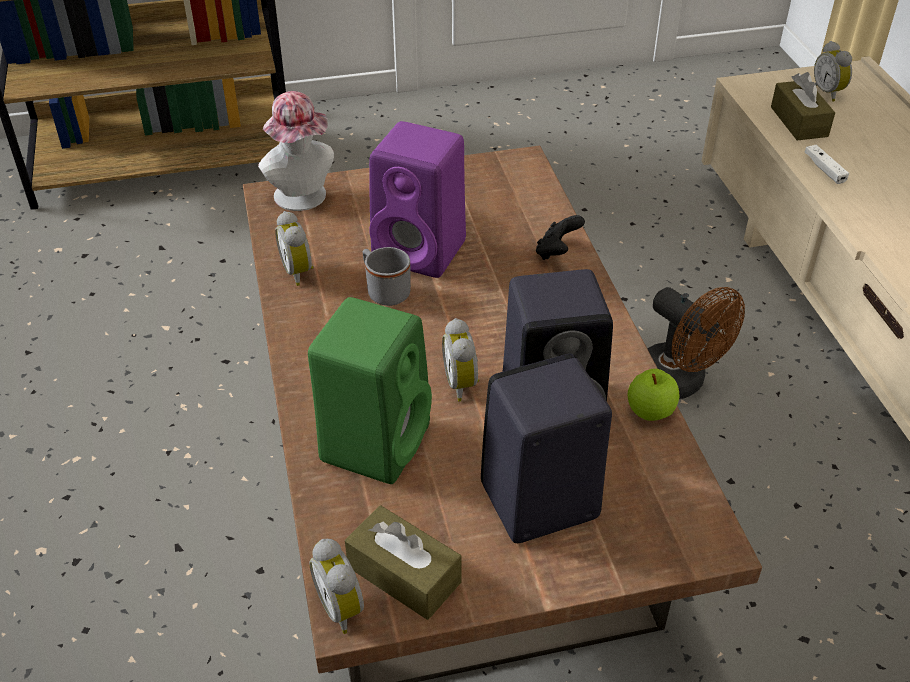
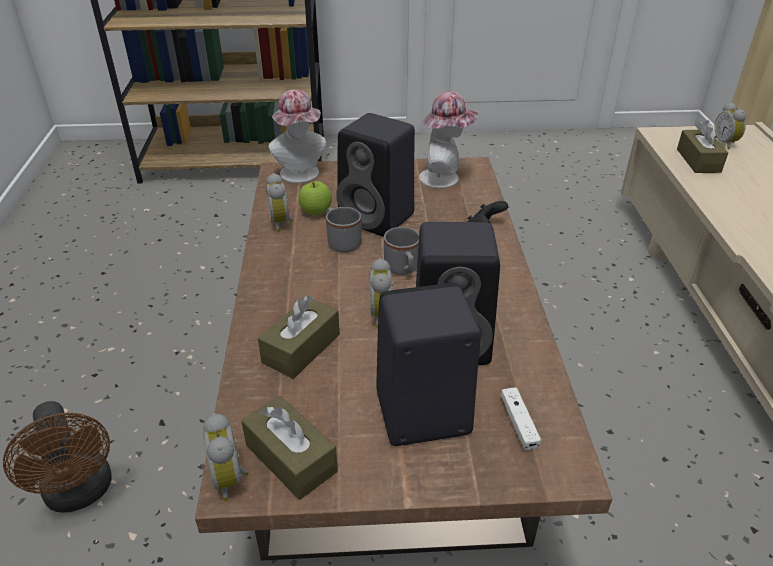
camera: 10 degrees right, 5 degrees down
green speaker [308,297,432,484] -> brown tissue box [258,295,340,379]
purple speaker [369,121,466,278] -> black speaker [336,113,415,237]
apple [628,369,679,421] -> apple moved to [298,181,332,215]
brown fan [647,287,745,399] -> brown fan moved to [3,401,112,512]
white game controller [805,145,849,184] -> white game controller moved to [501,387,541,450]
none -> grey mug [384,227,419,275]
none -> hat [419,91,479,188]

